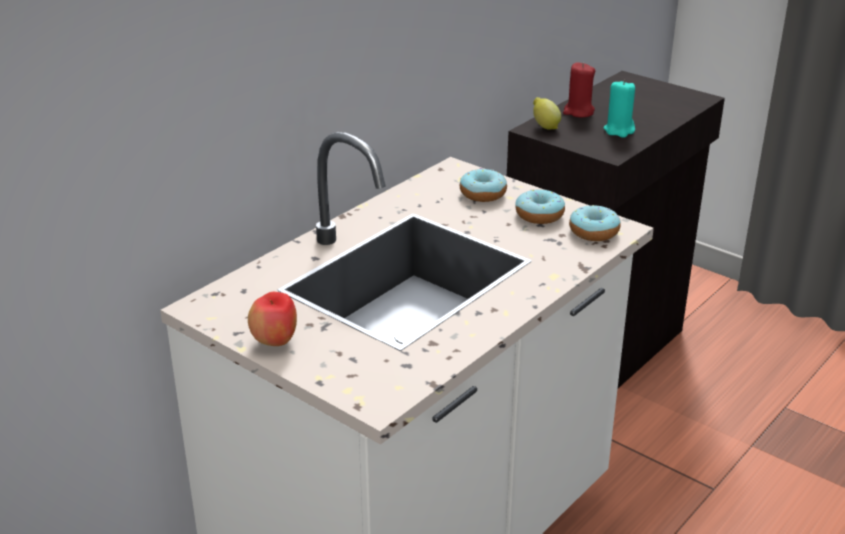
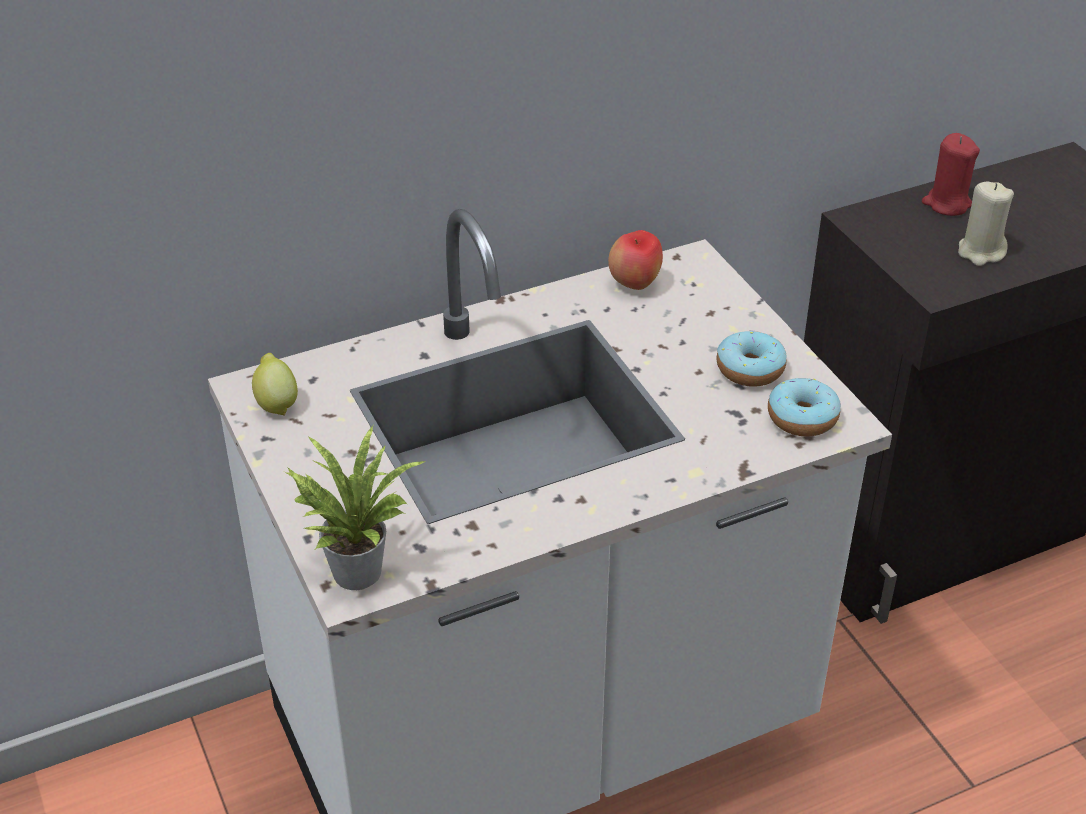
camera: 25 degrees right, 10 degrees up
apple [248,292,297,346] -> apple moved to [608,230,663,290]
donut [460,168,507,202] -> none
lemon [533,97,561,129] -> lemon moved to [252,353,298,415]
turquoise candle [604,80,635,138] -> beige candle [958,182,1014,266]
none -> potted plant [285,426,428,590]

